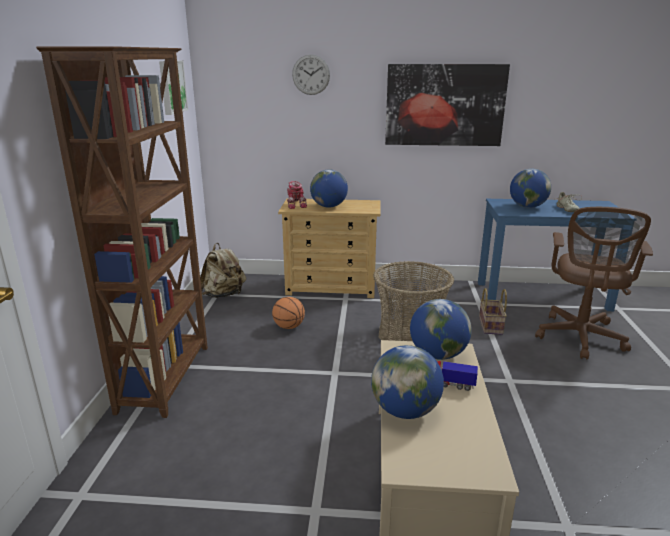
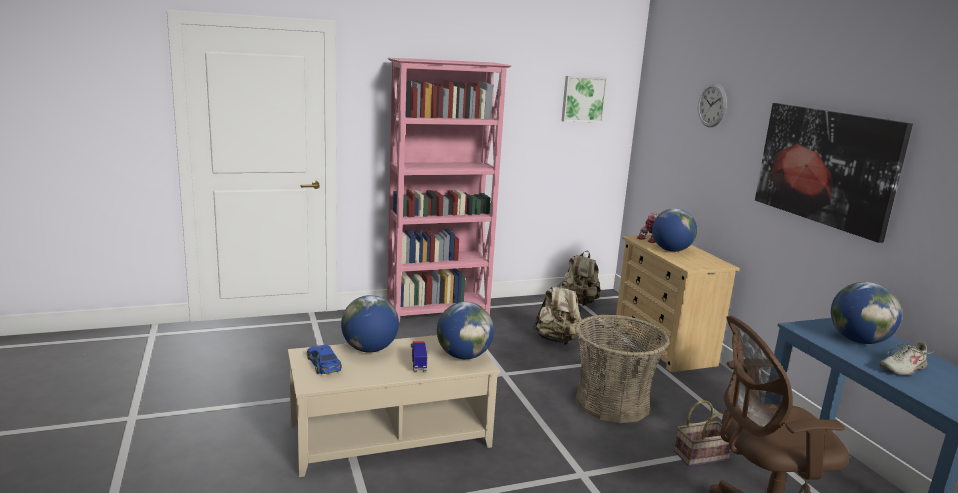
camera: 65 degrees right, 5 degrees down
brown bookcase [36,46,208,418] -> pink bookcase [387,58,512,322]
basketball [272,297,305,329] -> beige backpack [533,281,583,345]
none -> toy car [307,345,342,374]

